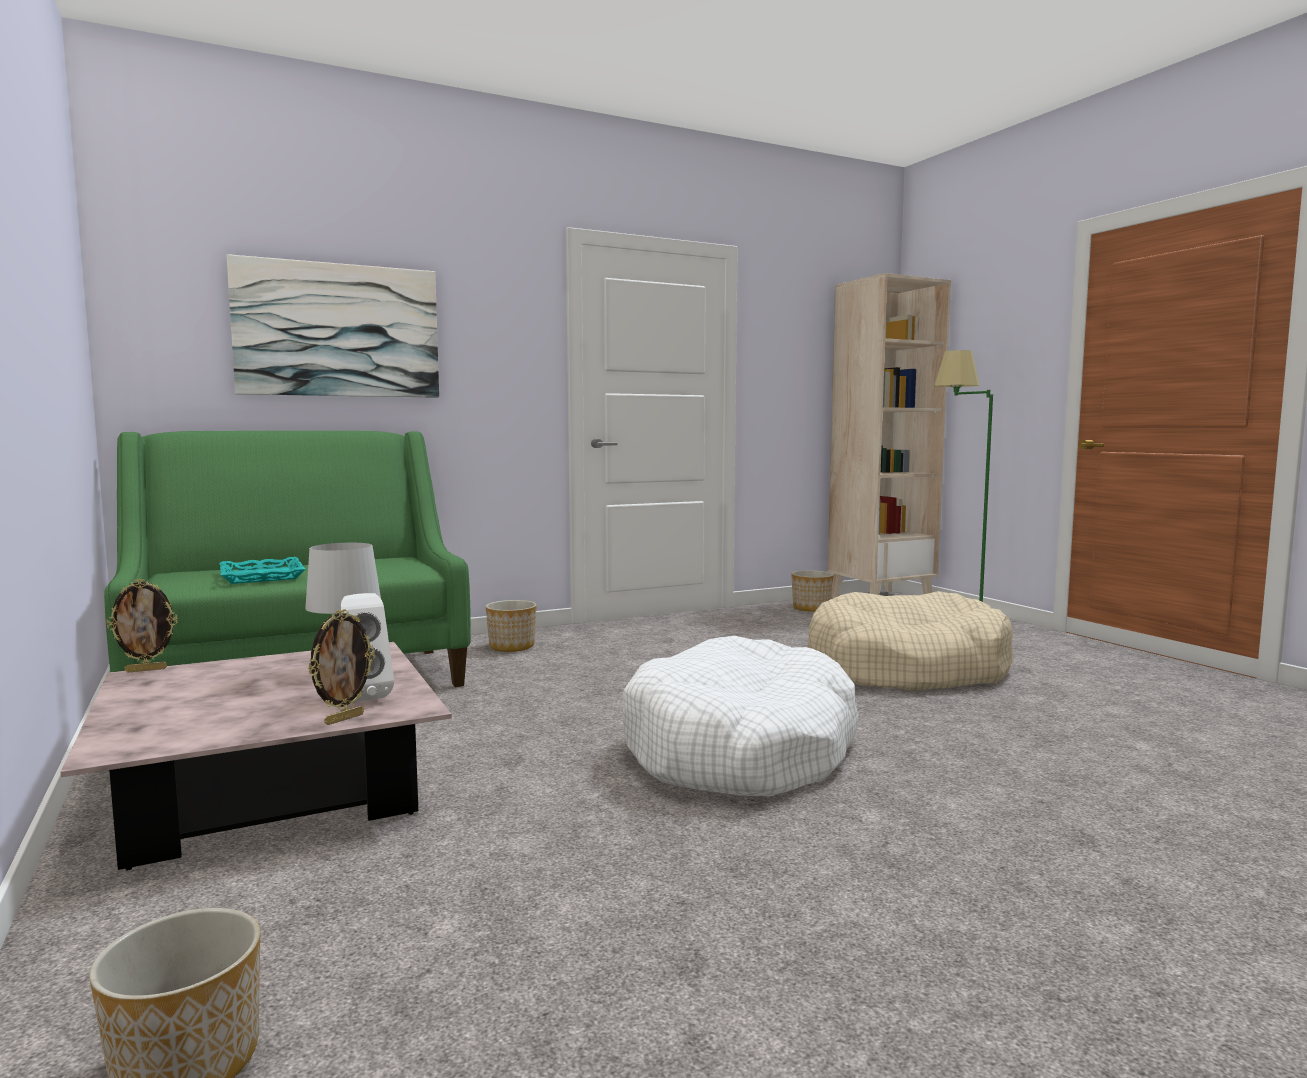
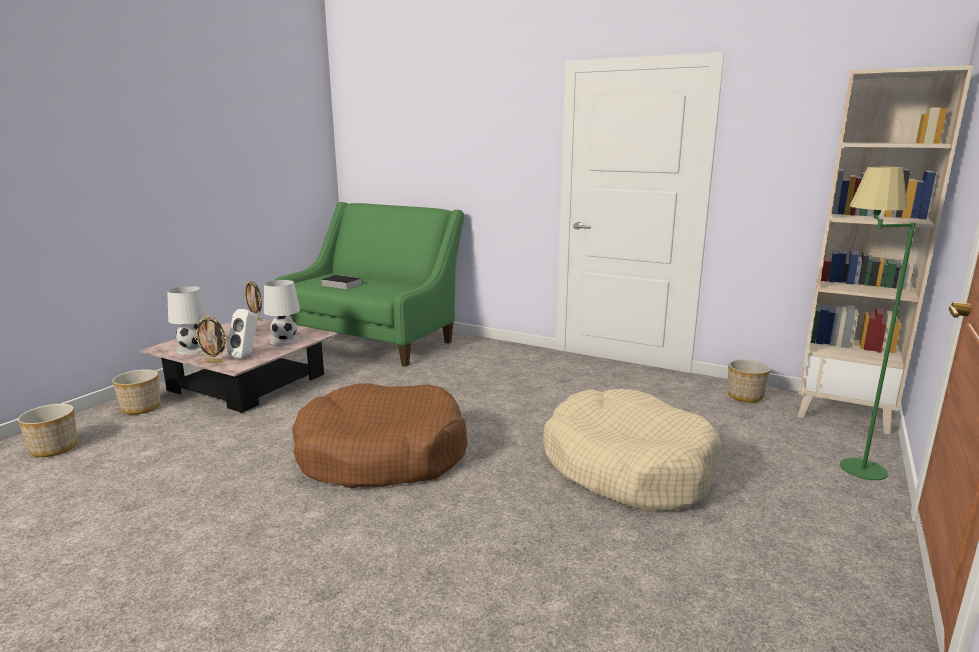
camera: 55 degrees right, 10 degrees up
turquoise tray [219,557,305,584] -> book [320,275,362,289]
picture [227,254,439,398] -> none
planter [485,600,537,652] -> planter moved to [112,369,161,415]
white dog bed [623,636,859,796] -> brown dog bed [292,383,468,488]
none -> white table lamp [167,286,208,355]

